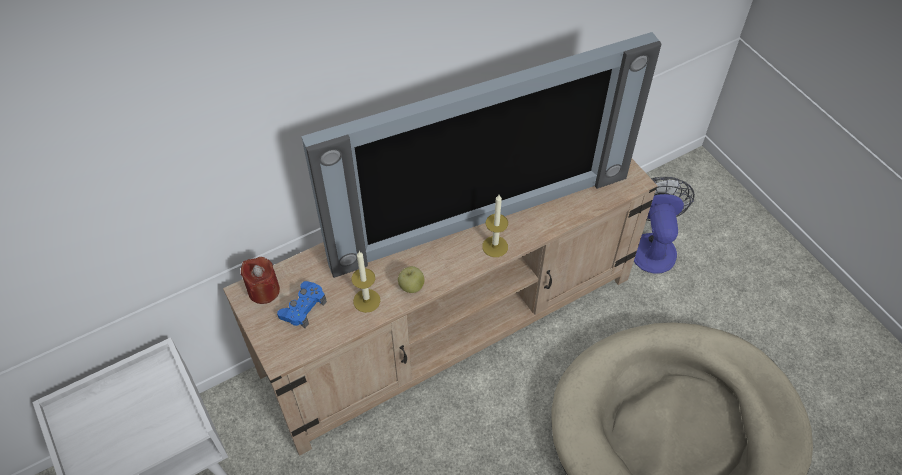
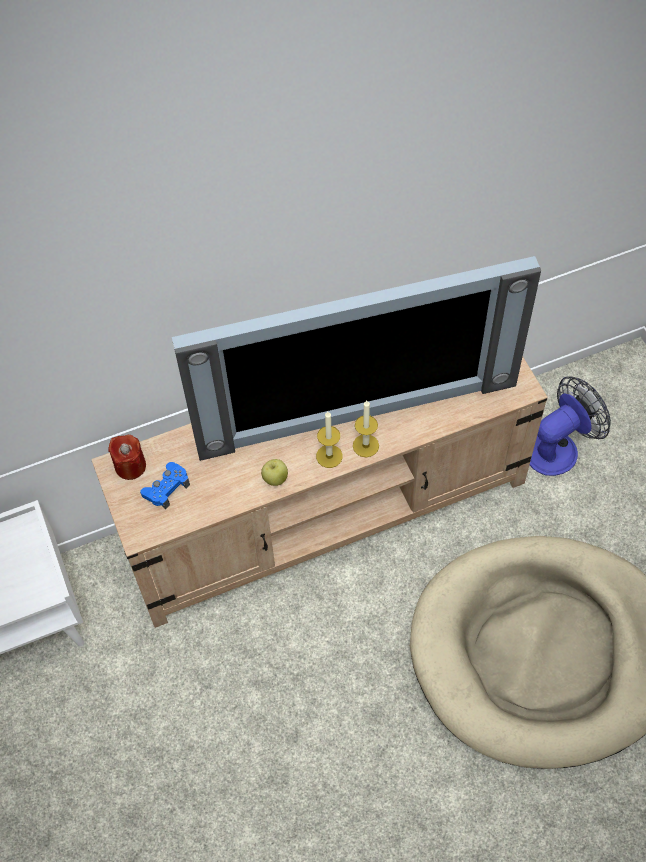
camera: 10 degrees right, 5 degrees up
candle [351,251,380,313] -> candle moved to [316,412,343,468]
fan [634,177,695,274] -> fan turned 45 degrees clockwise [530,377,611,476]

